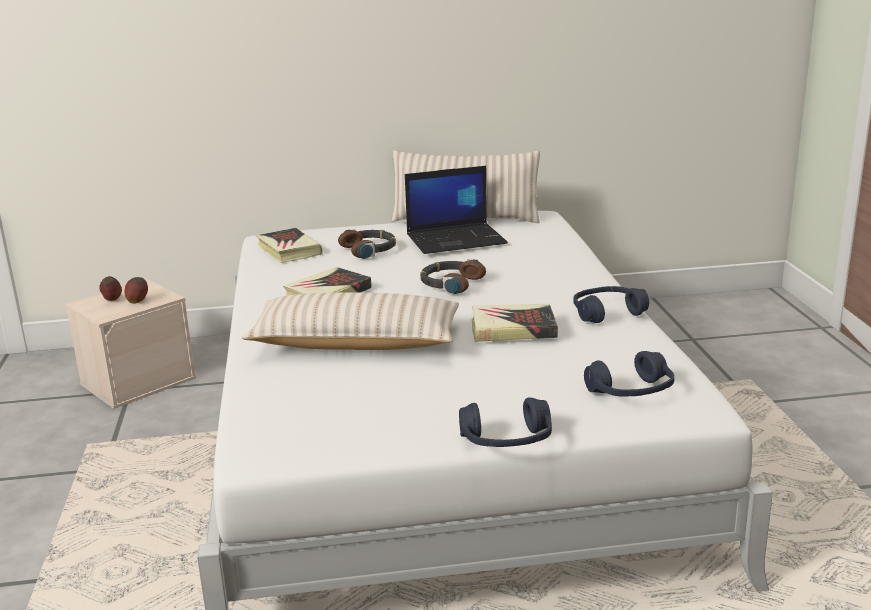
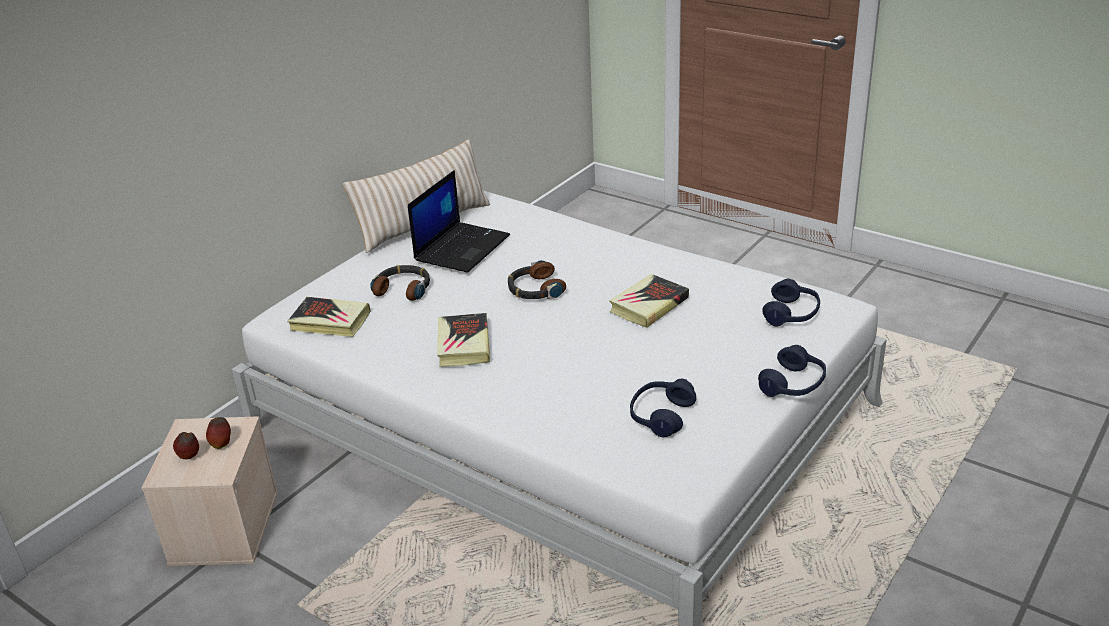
camera: 45 degrees left, 10 degrees up
beige pillow [242,292,459,350] -> none
blue headphones [573,286,649,323] -> blue headphones moved to [630,379,696,437]

